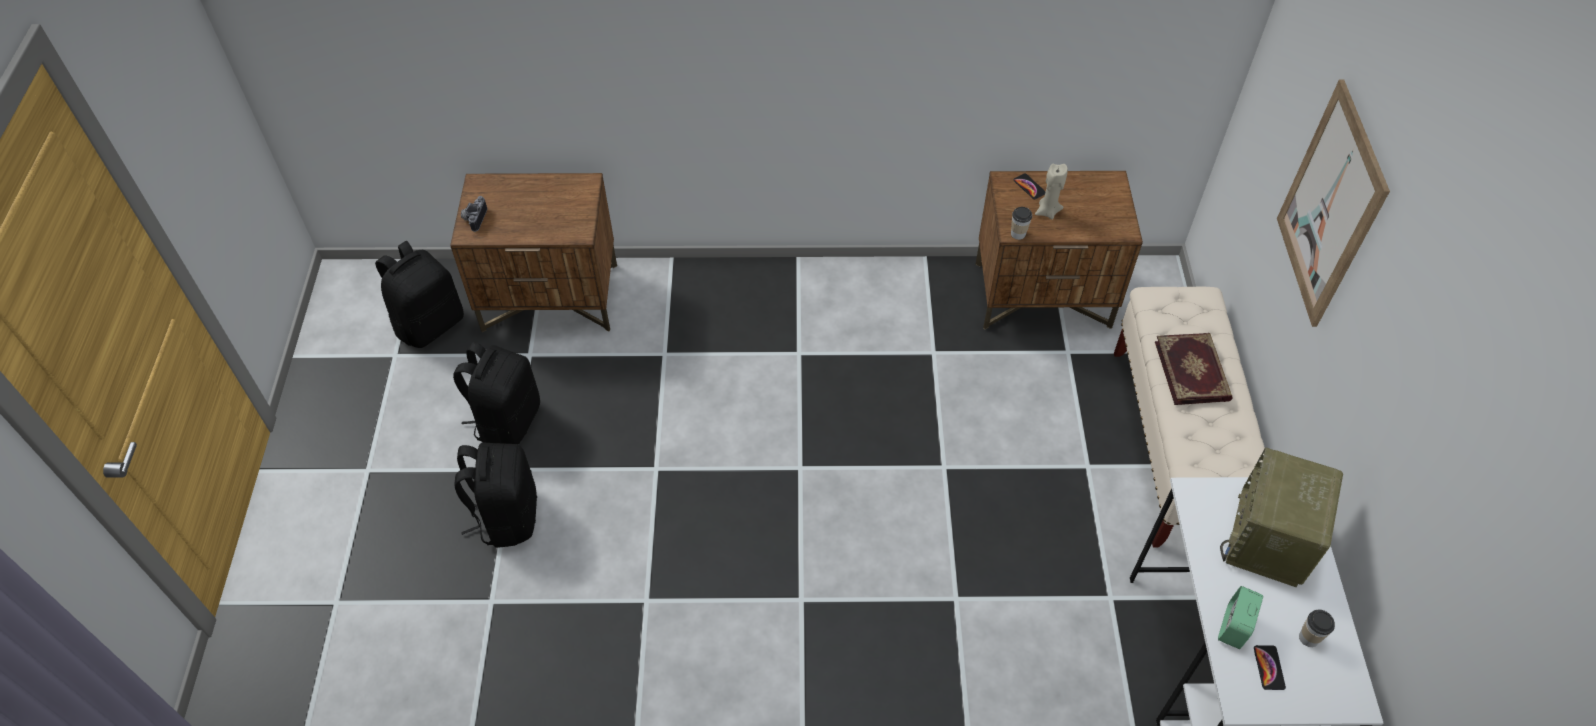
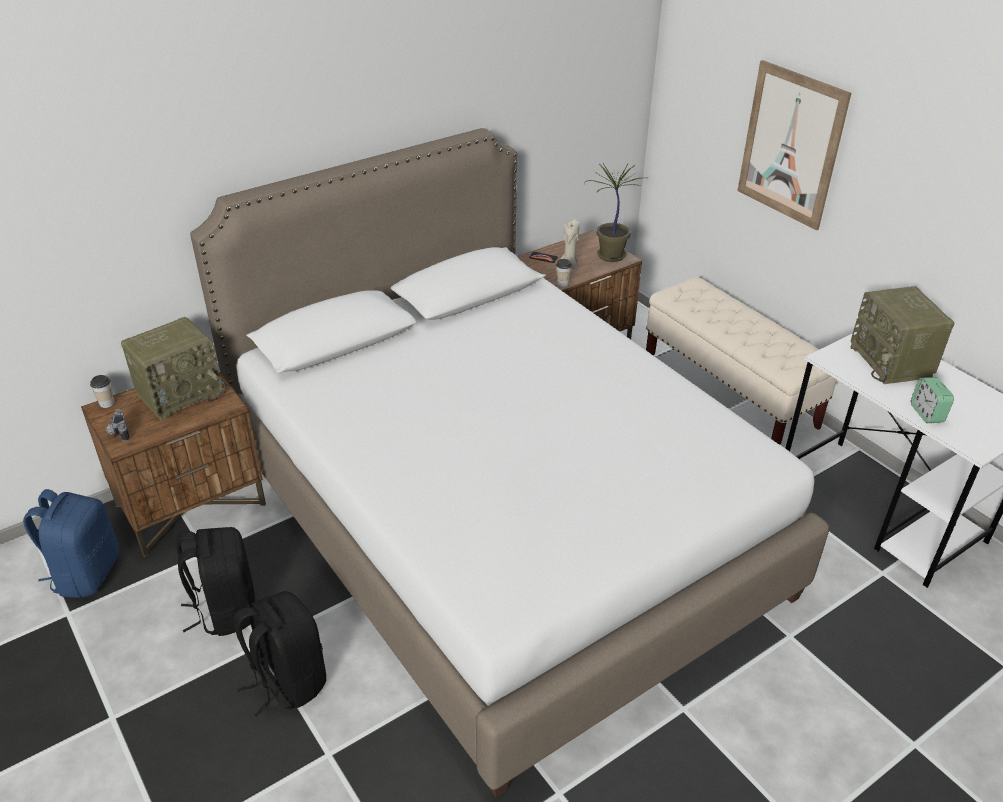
camera: 35 degrees left, 15 degrees down
black backpack [375,241,464,348] -> blue backpack [23,489,119,598]
book [1155,333,1232,405] -> none
phone [1254,645,1286,690] -> none
cup [1299,610,1335,647] -> cup moved to [90,375,114,408]
none -> radio [121,317,227,420]
none -> white bed [190,128,830,798]
none -> potted plant [584,163,649,262]

